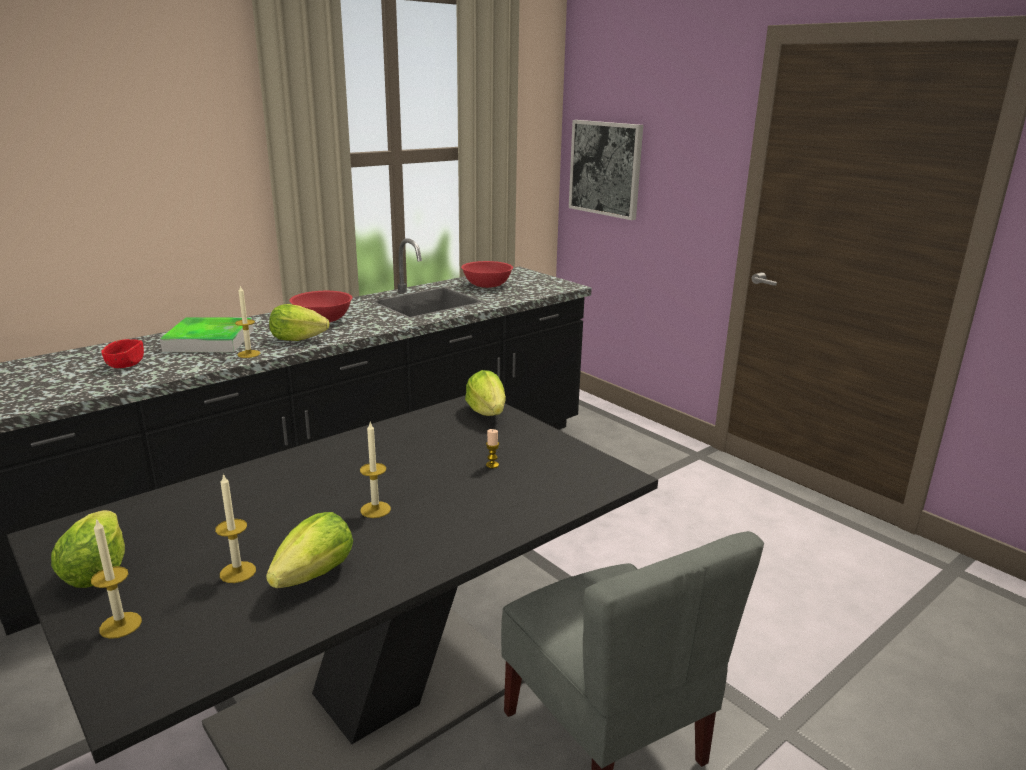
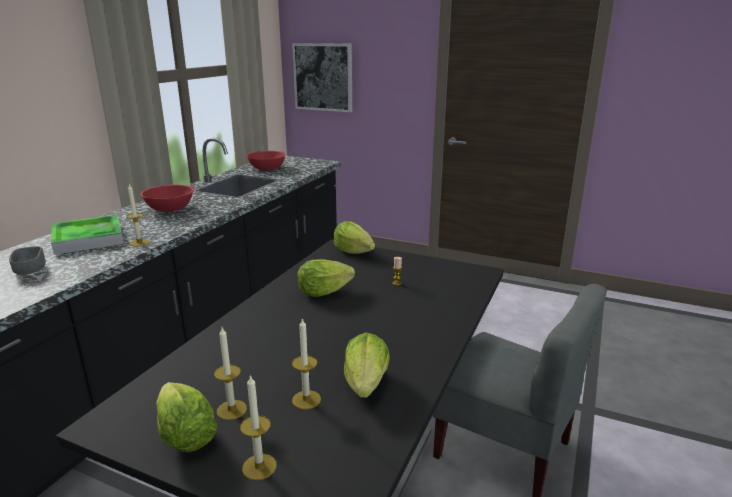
camera: 25 degrees left, 0 degrees up
red bowl [101,339,144,368] -> grey bowl [9,246,45,275]
lettuce [269,304,329,341] -> lettuce moved to [297,259,355,297]
candle [360,422,391,518] -> candle moved to [214,328,247,420]

